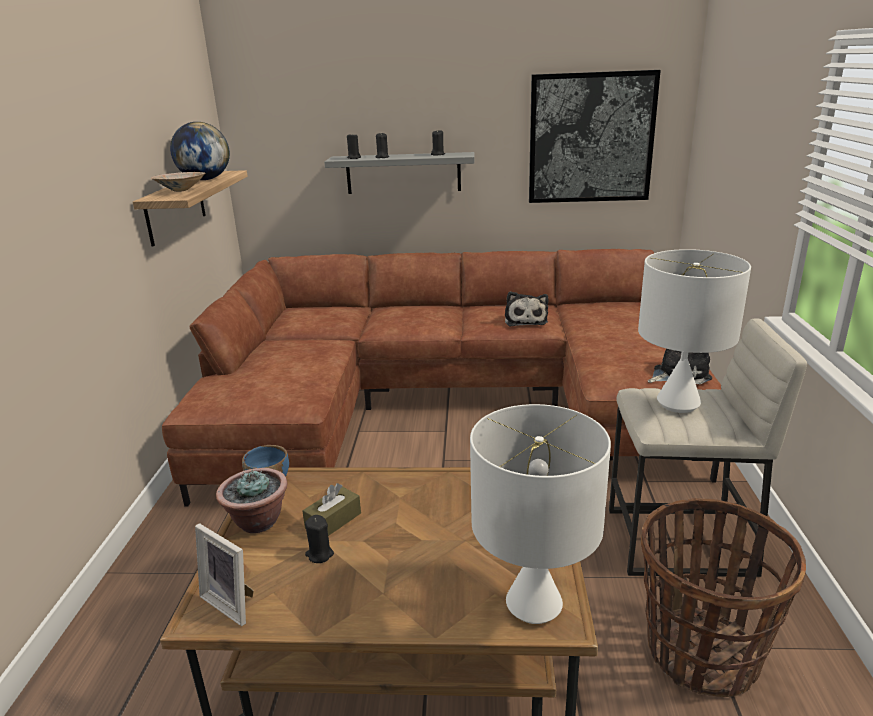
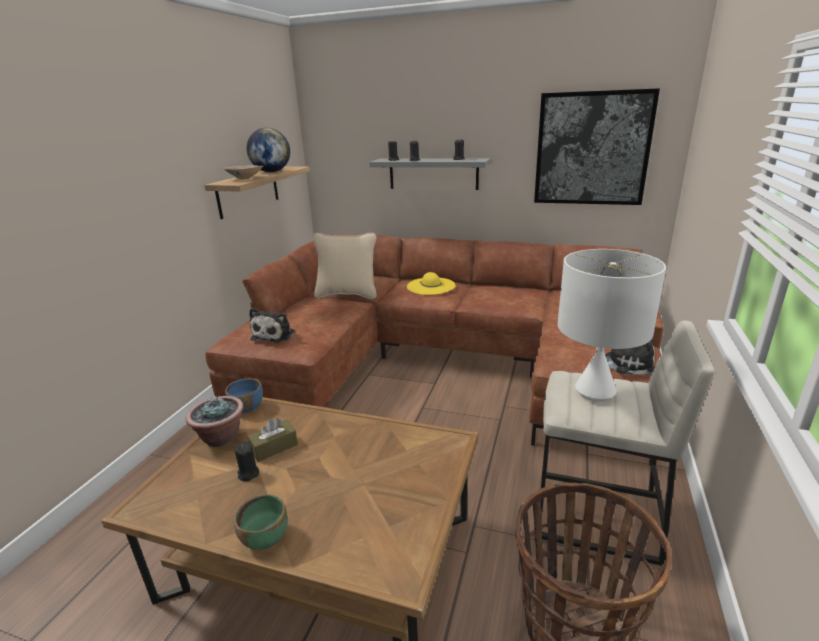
camera: 15 degrees right, 0 degrees up
picture frame [195,523,254,626] -> none
white table lamp [470,404,611,624] -> none
plush toy [505,291,548,326] -> plush toy moved to [249,308,295,343]
none -> green bowl [234,494,288,550]
none -> beige pillow [313,233,377,299]
none -> yellow hat [407,272,456,295]

